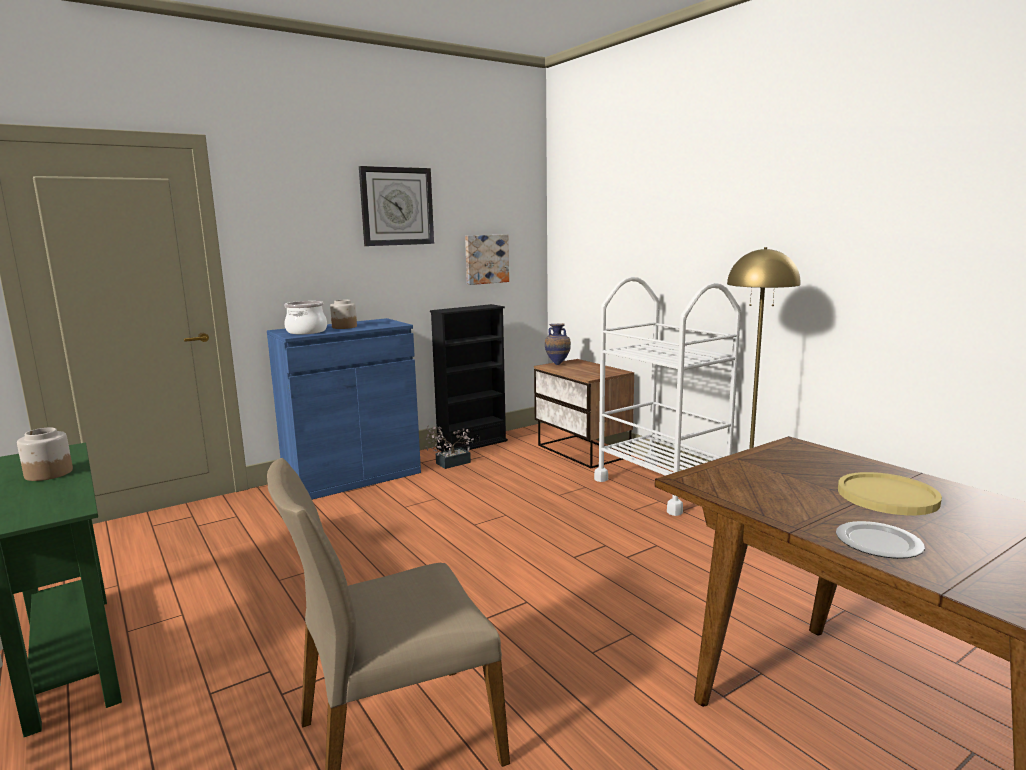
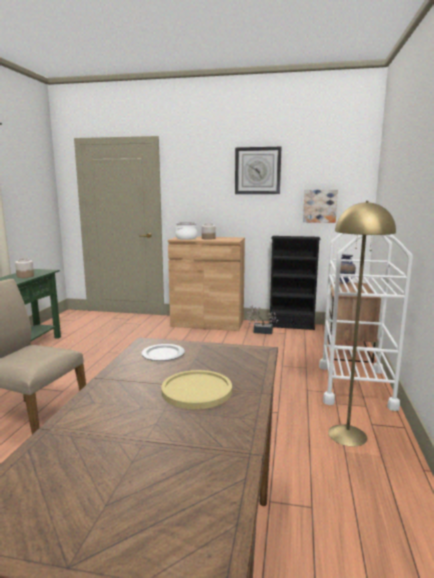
camera: 45 degrees right, 0 degrees up
blue cabinet [267,318,421,500] -> brown cabinet [168,236,245,331]
plate [836,521,925,559] -> plate moved to [141,344,185,361]

